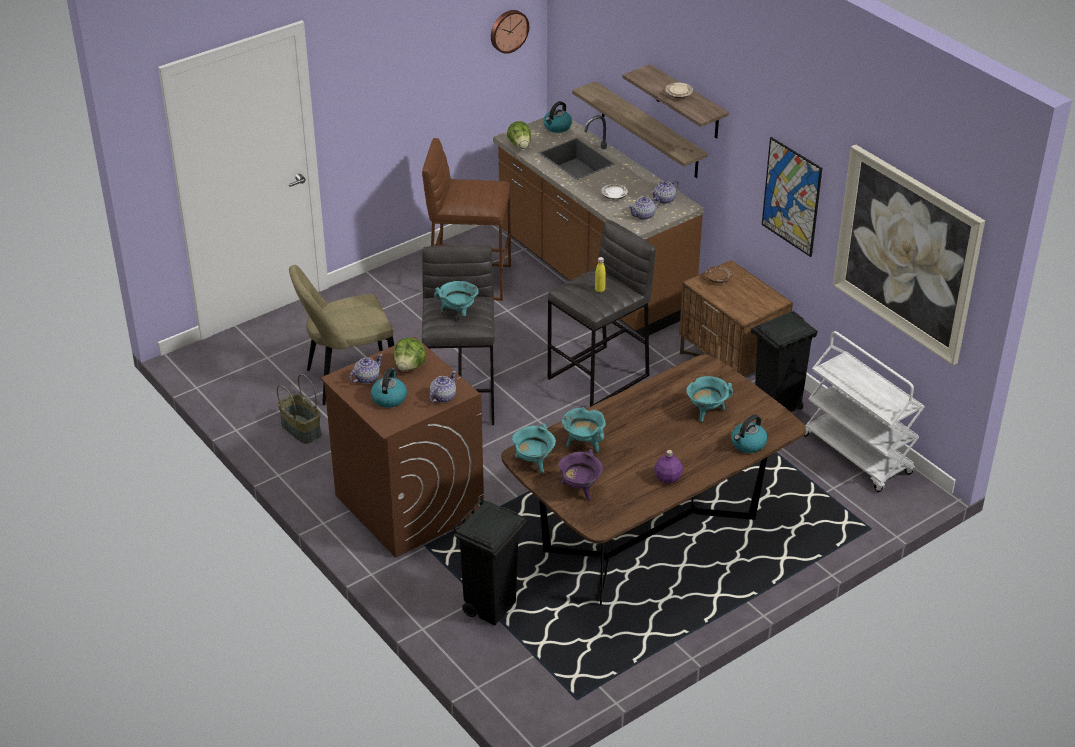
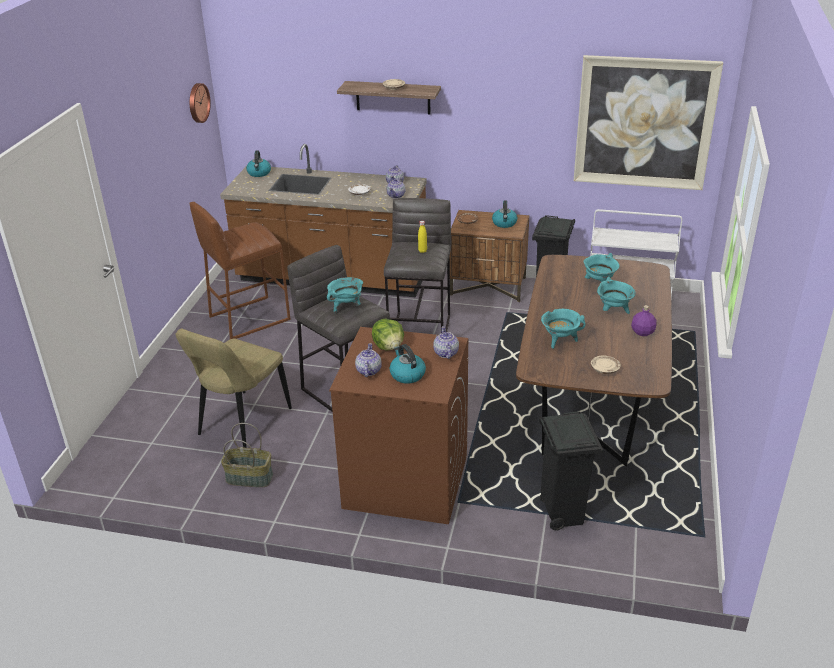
camera: 40 degrees left, 5 degrees down
lettuce [507,121,531,149] -> none
turquoise cooking pot [512,423,556,473] -> turquoise cooking pot moved to [597,277,636,314]
purple cooking pot [558,449,603,500] -> beige plate [591,355,621,374]
shelf [572,81,708,178] -> none
kettle [731,415,767,453] -> kettle moved to [492,200,517,228]
picture [762,137,822,257] -> none

